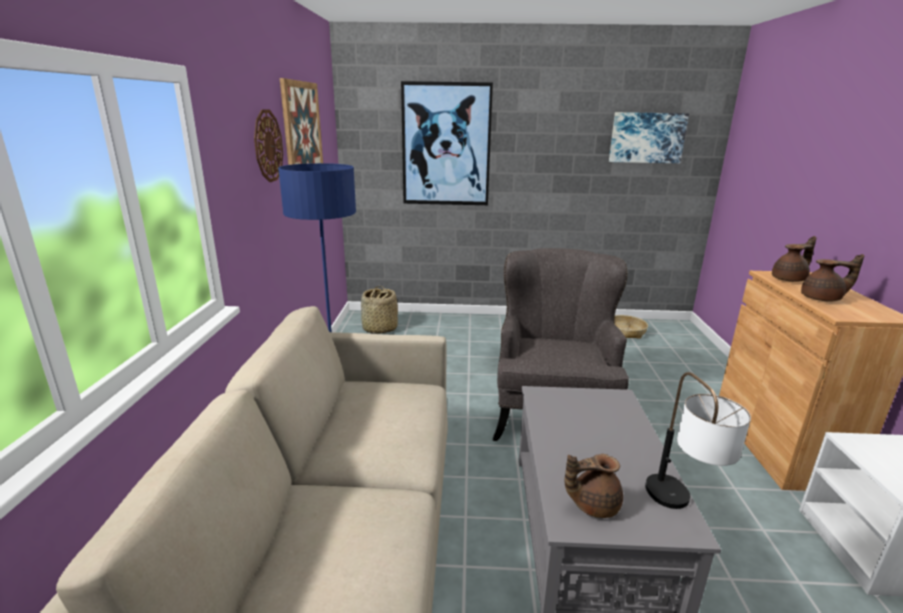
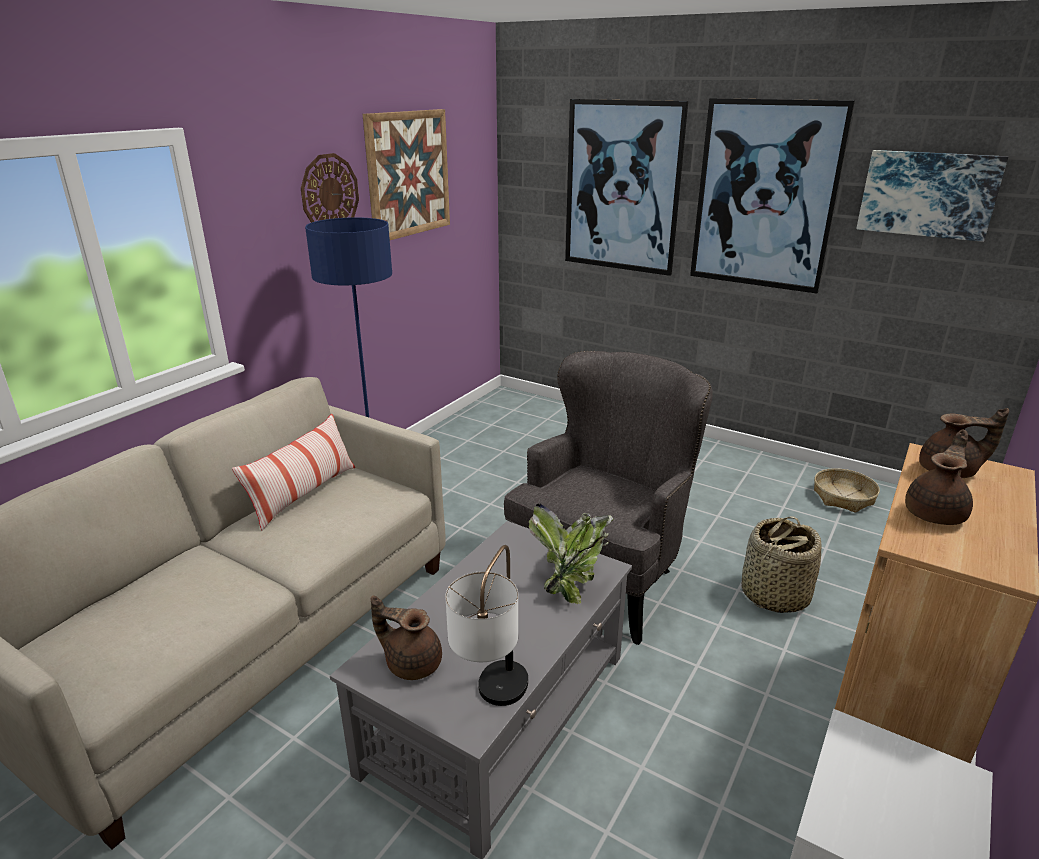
camera: 30 degrees right, 5 degrees up
basket [361,286,398,334] -> basket moved to [741,516,822,613]
brown teapot [801,254,864,302] -> brown teapot turned 90 degrees counterclockwise [905,429,973,525]
none -> pillow [232,414,355,531]
none -> potted plant [529,504,613,604]
none -> picture [690,98,855,294]

